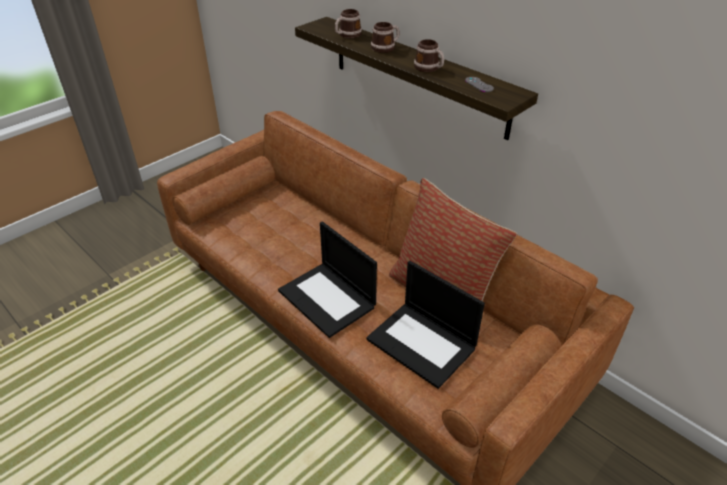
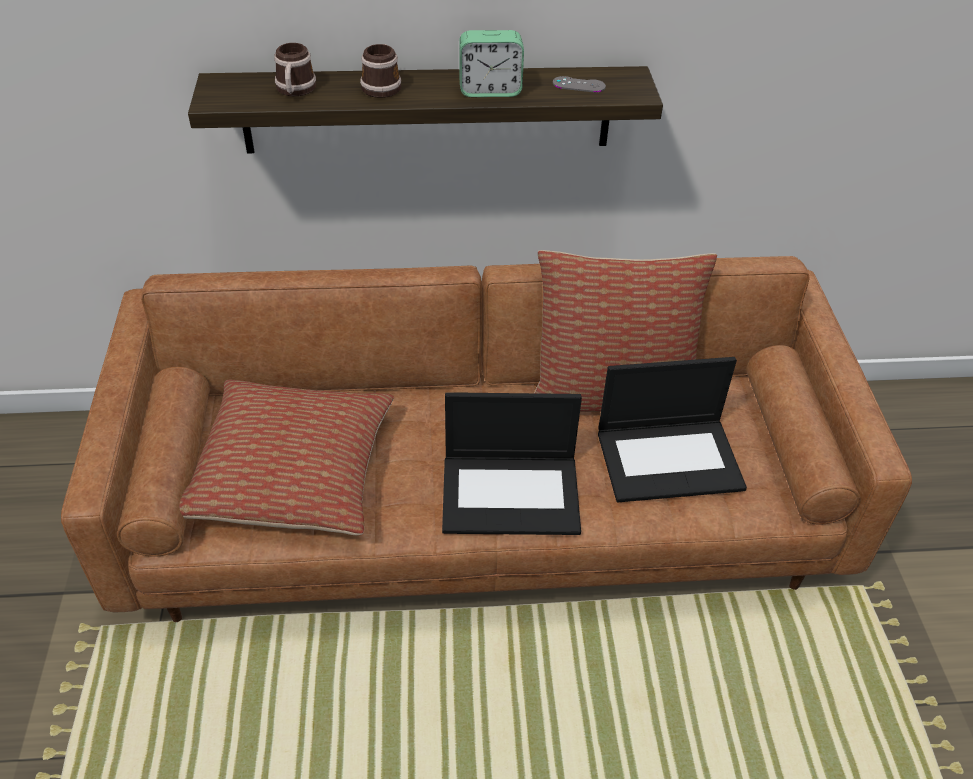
camera: 50 degrees left, 5 degrees up
mug [414,39,444,72] -> alarm clock [459,30,524,97]
none -> pillow [179,380,394,535]

